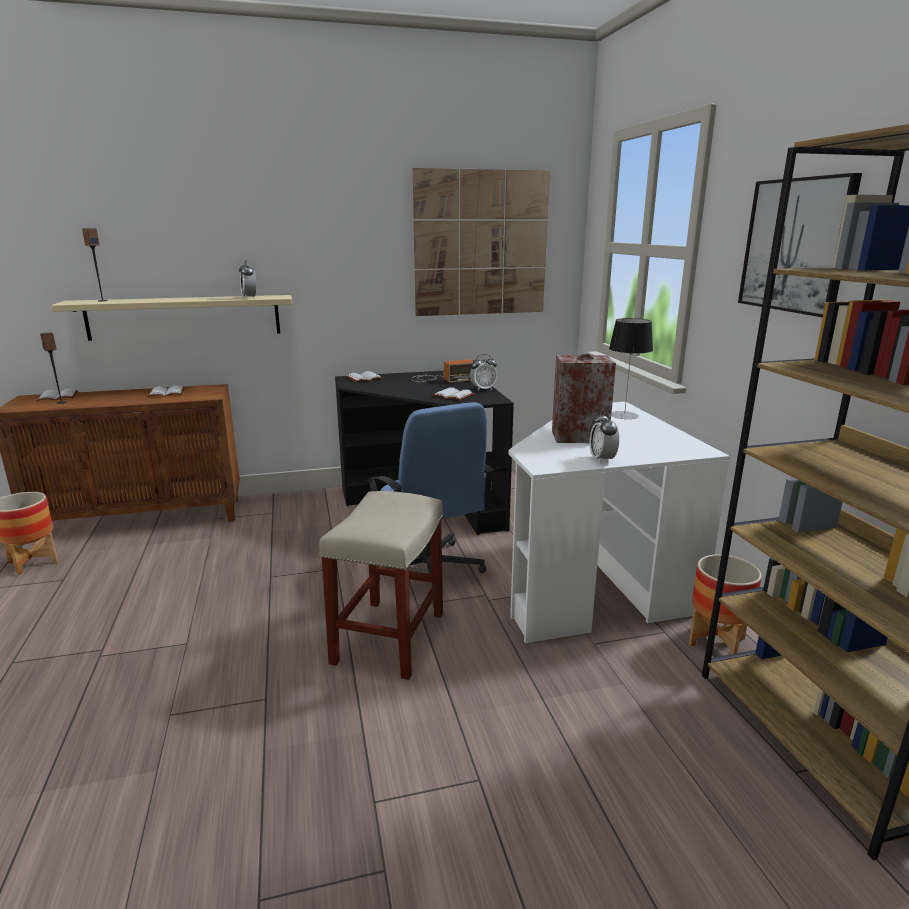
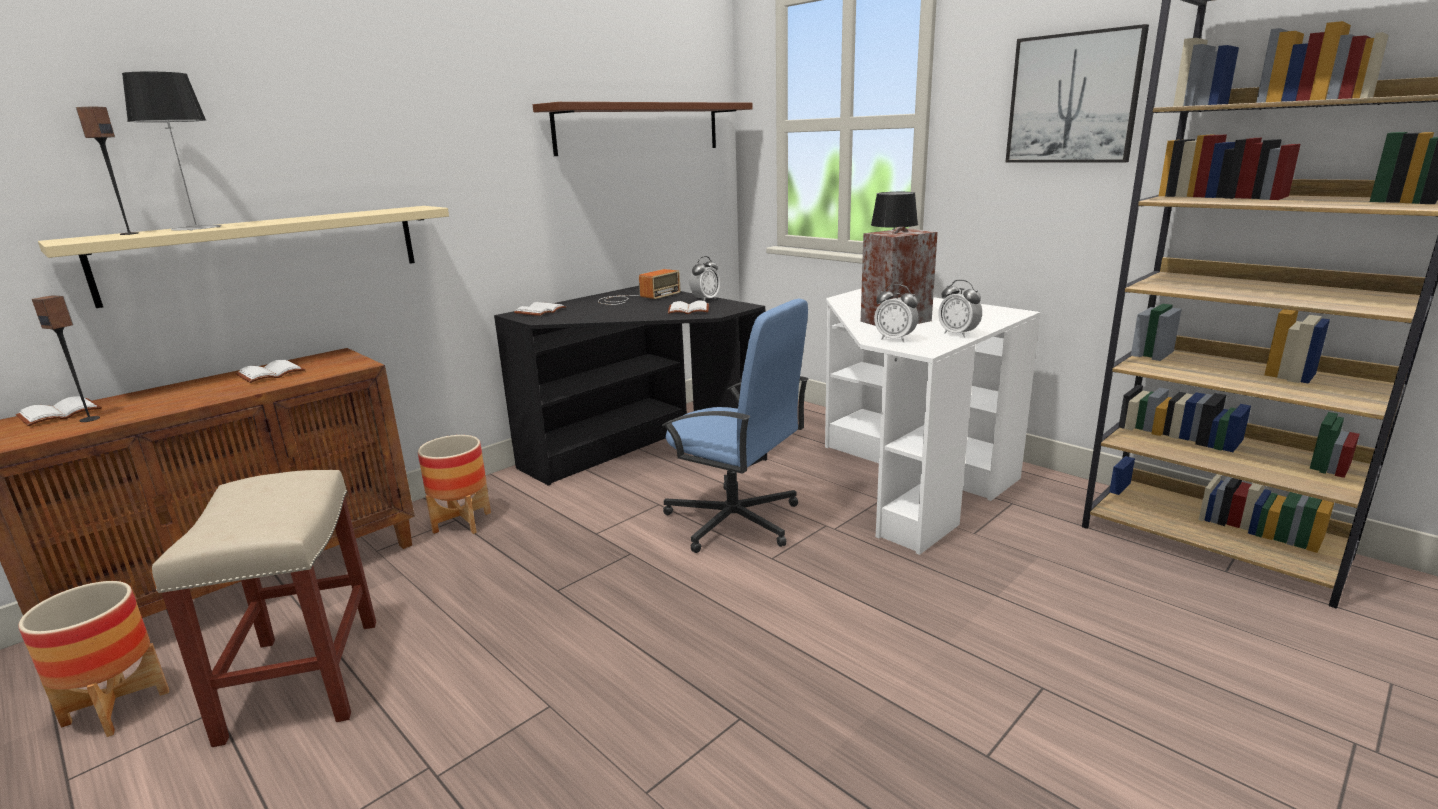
camera: 30 degrees left, 0 degrees up
alarm clock [239,260,256,299] -> alarm clock moved to [874,284,918,342]
beige stool [319,491,443,680] -> beige stool moved to [152,470,376,747]
picture [413,168,550,316] -> brown shelf [533,102,753,156]
planter [689,554,762,655] -> planter moved to [418,435,491,534]
none -> table lamp [122,72,221,231]

